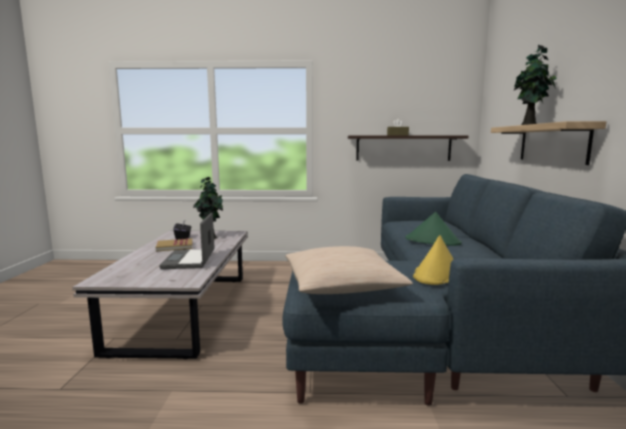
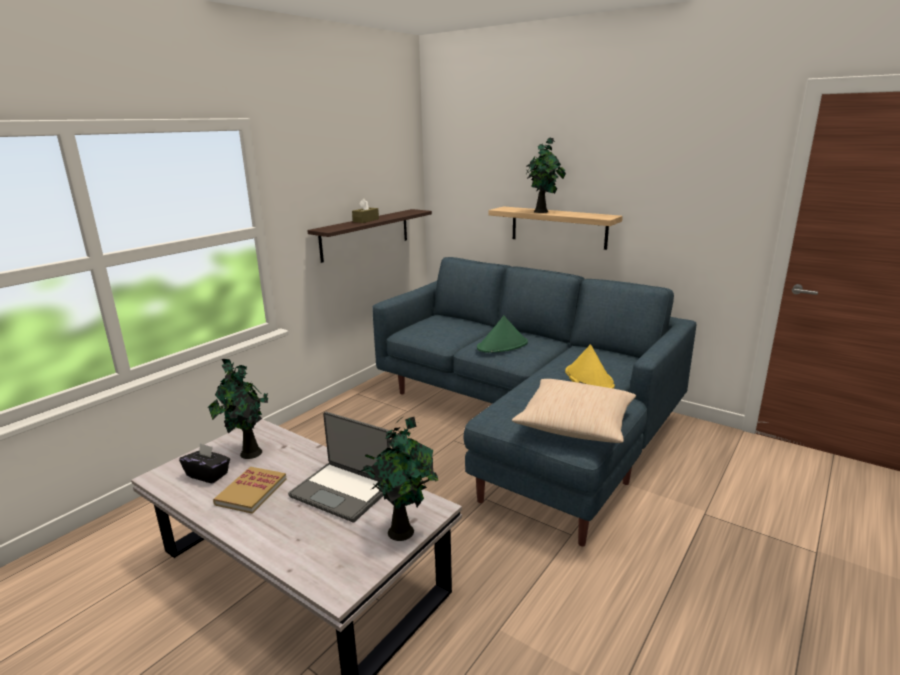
camera: 55 degrees left, 10 degrees up
none -> potted plant [359,417,438,541]

